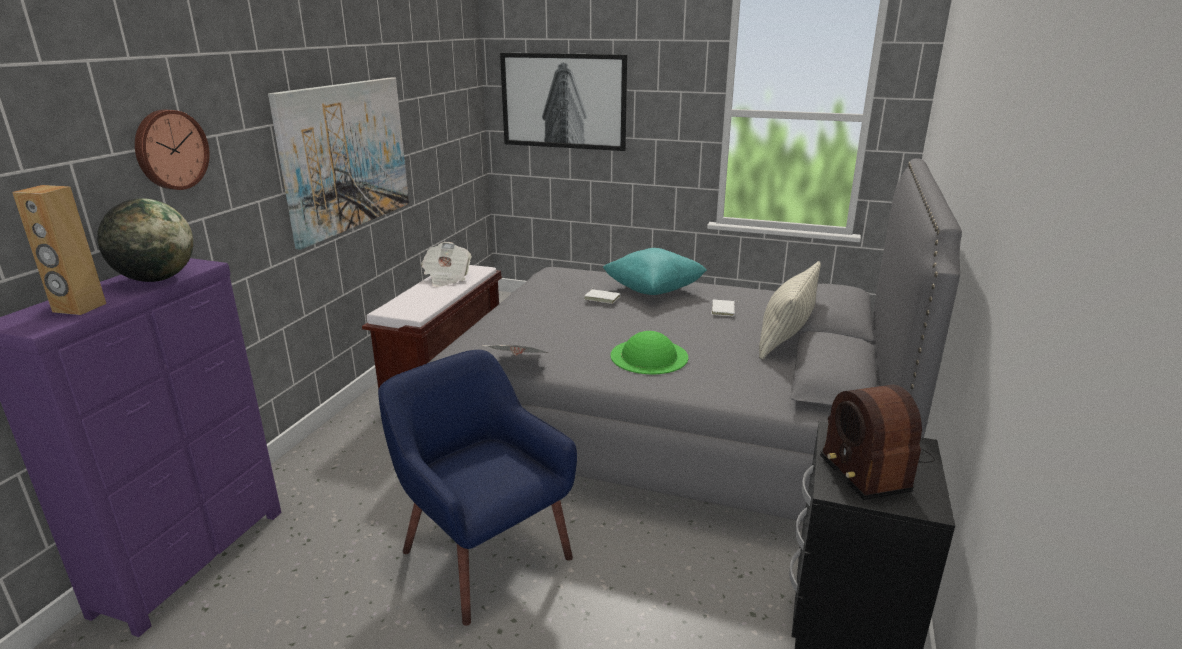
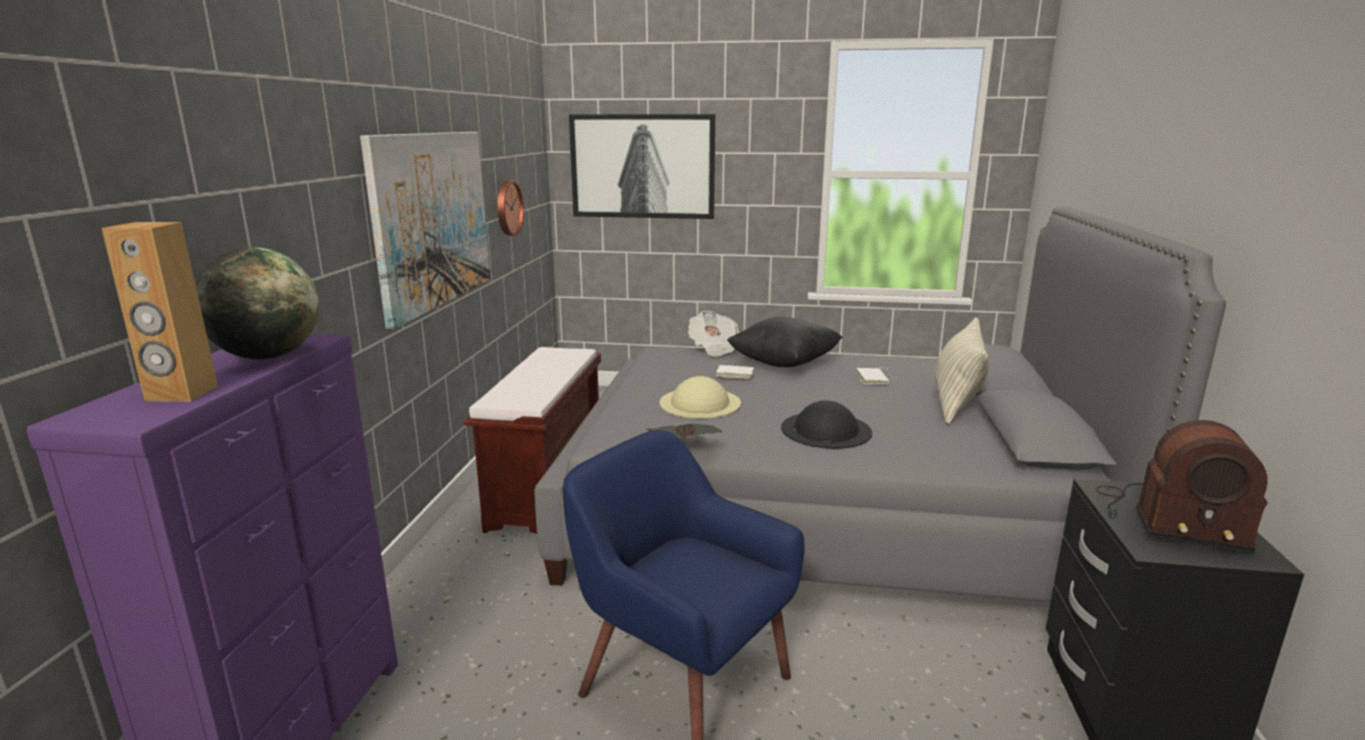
camera: 10 degrees left, 5 degrees down
wall clock [135,110,210,190] -> wall clock moved to [497,180,524,236]
newspaper [421,242,472,287] -> newspaper moved to [688,311,739,357]
turquoise pillow [603,248,707,295] -> black pillow [727,317,843,367]
green hat [610,331,688,375] -> black hat [781,400,872,449]
radio [820,385,935,500] -> radio turned 45 degrees counterclockwise [1096,420,1268,554]
none -> beige hat [659,376,741,419]

